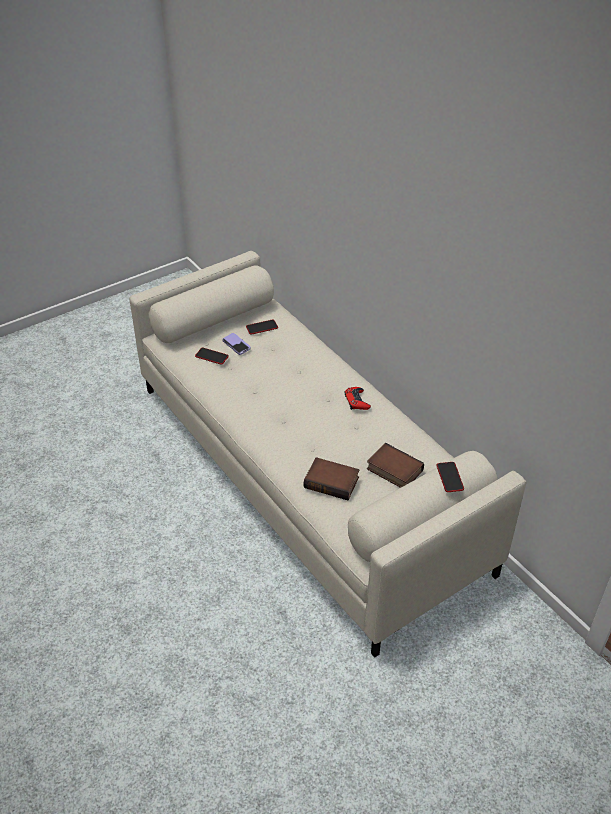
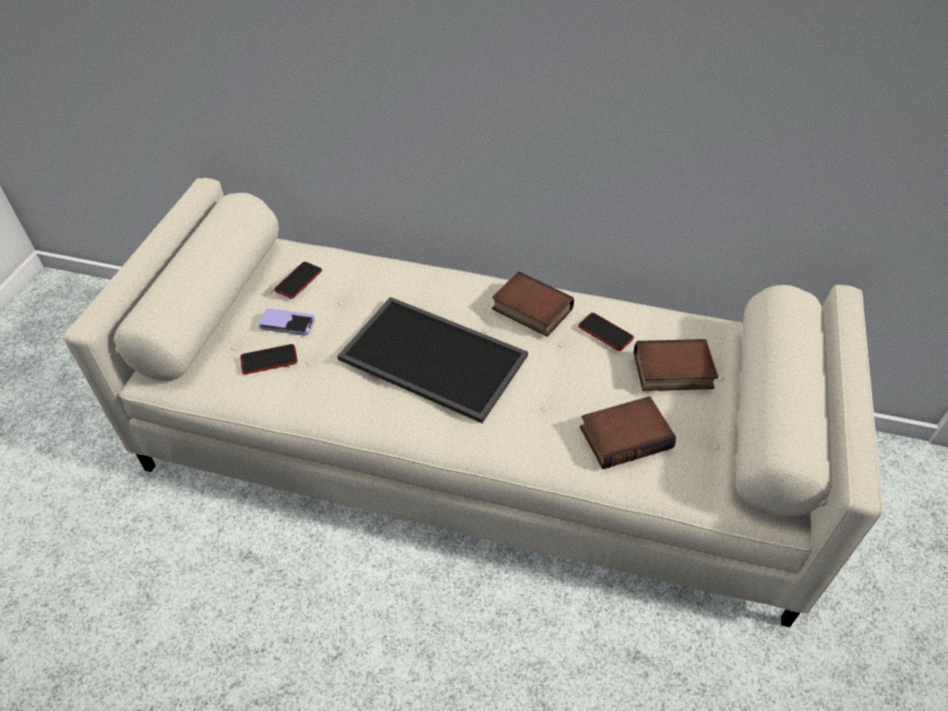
camera: 40 degrees left, 5 degrees up
red game controller [344,387,371,410] -> book [492,271,574,337]
phone [437,462,464,492] -> phone moved to [578,313,634,351]
none -> tray [337,297,528,423]

